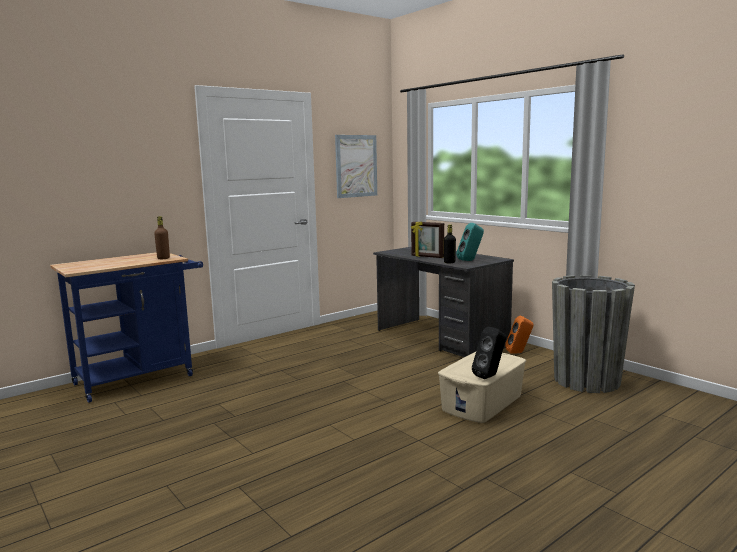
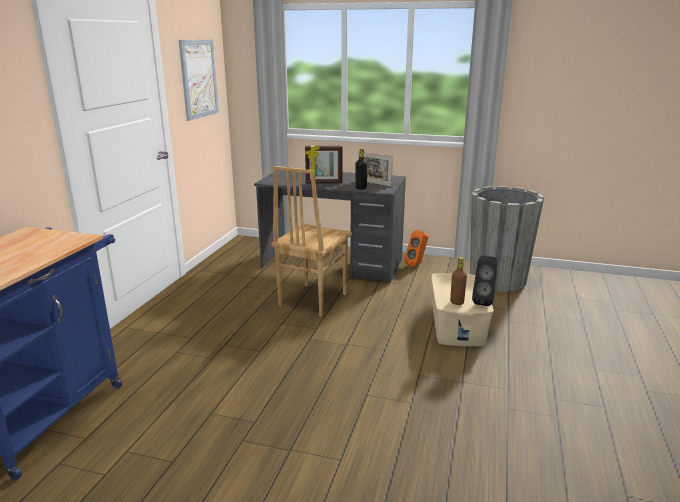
camera: 35 degrees left, 10 degrees up
brown bottle [154,216,170,259] -> brown bottle moved to [450,257,467,305]
turquoise speaker [456,223,484,261] -> picture frame [358,151,393,187]
none -> brown chair [271,166,352,317]

